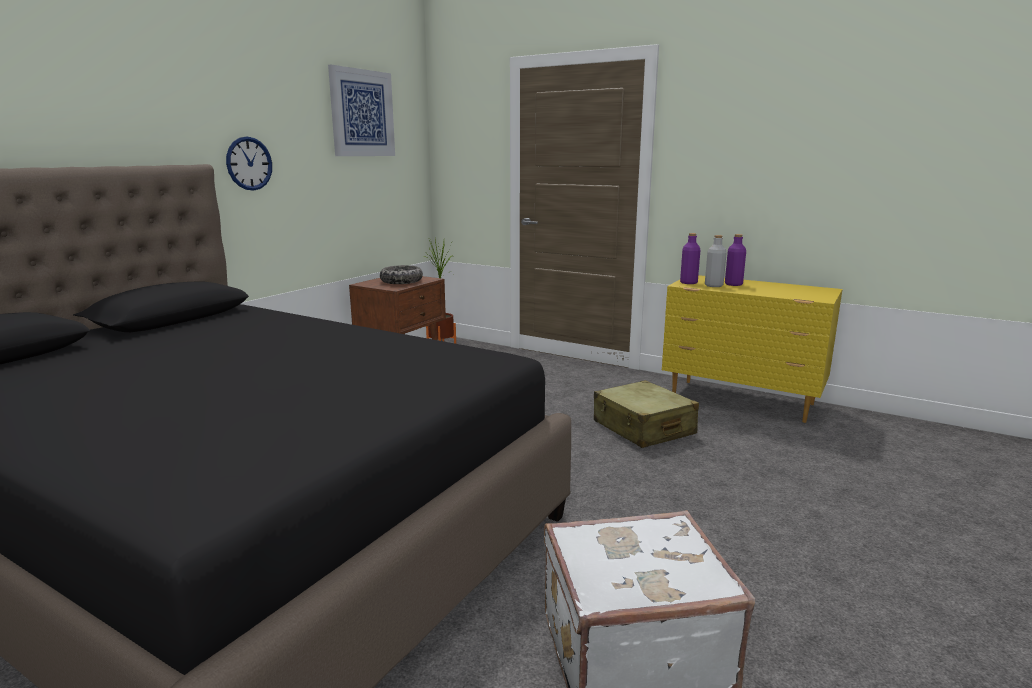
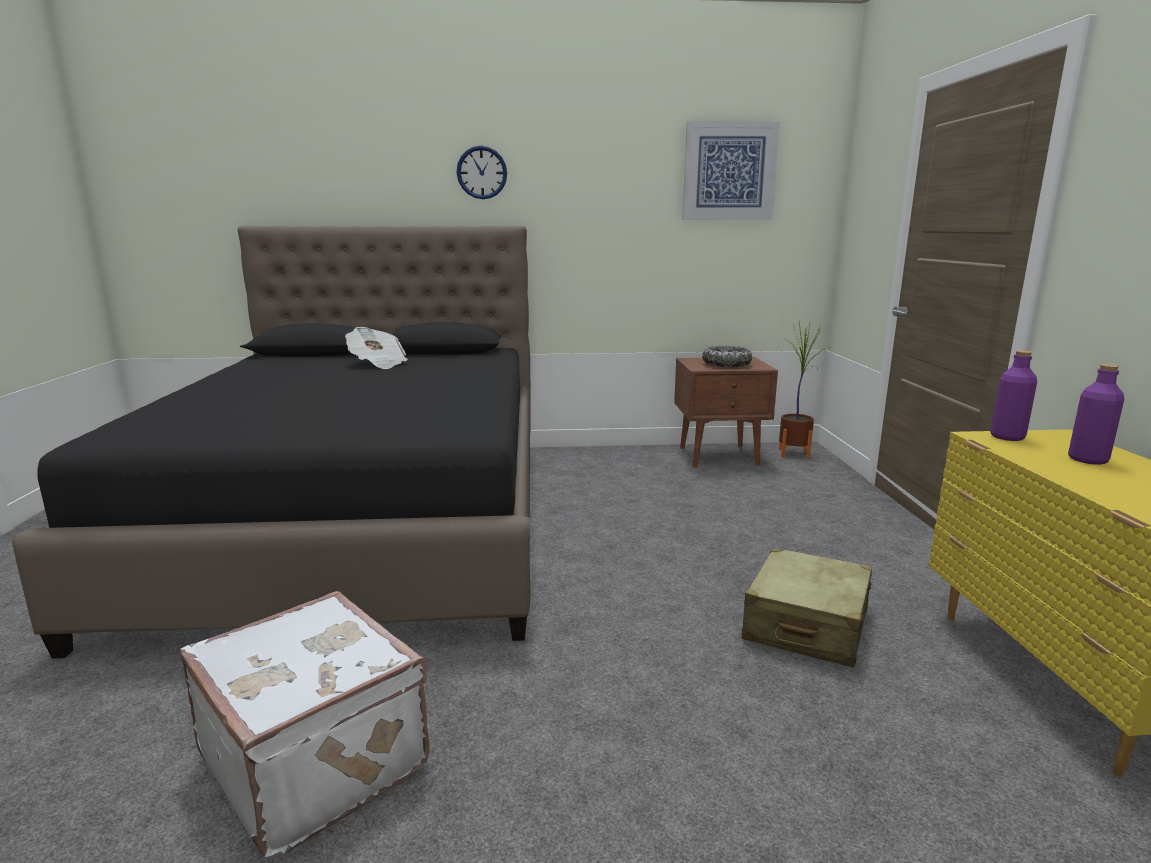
camera: 55 degrees right, 0 degrees up
wall clock [226,137,272,191] -> wall clock moved to [457,146,507,199]
grey bottle [705,235,727,287] -> none
none -> newspaper [345,327,408,369]

